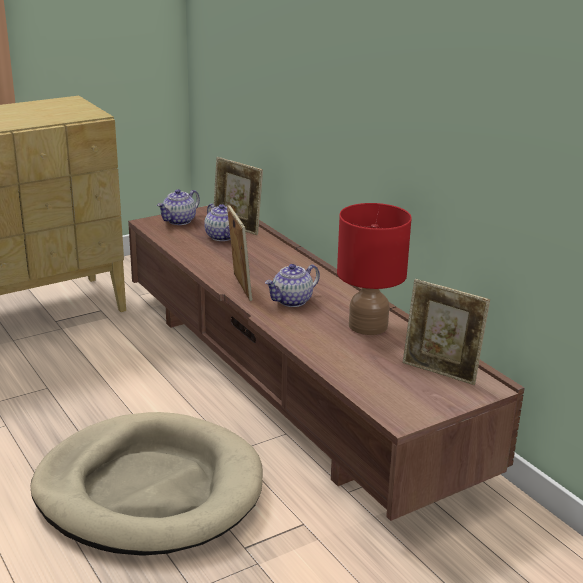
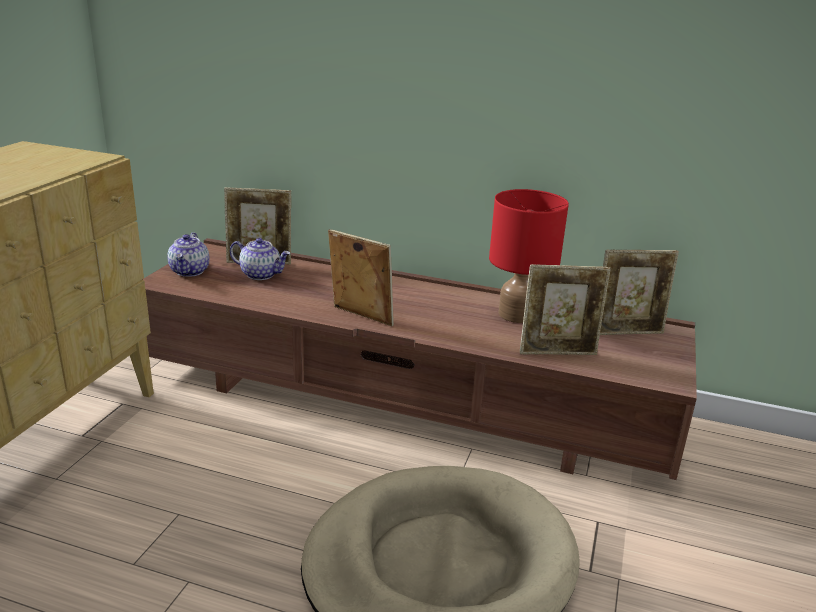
camera: 40 degrees left, 0 degrees up
teapot [265,264,320,307] -> none
none -> picture frame [520,264,611,355]

